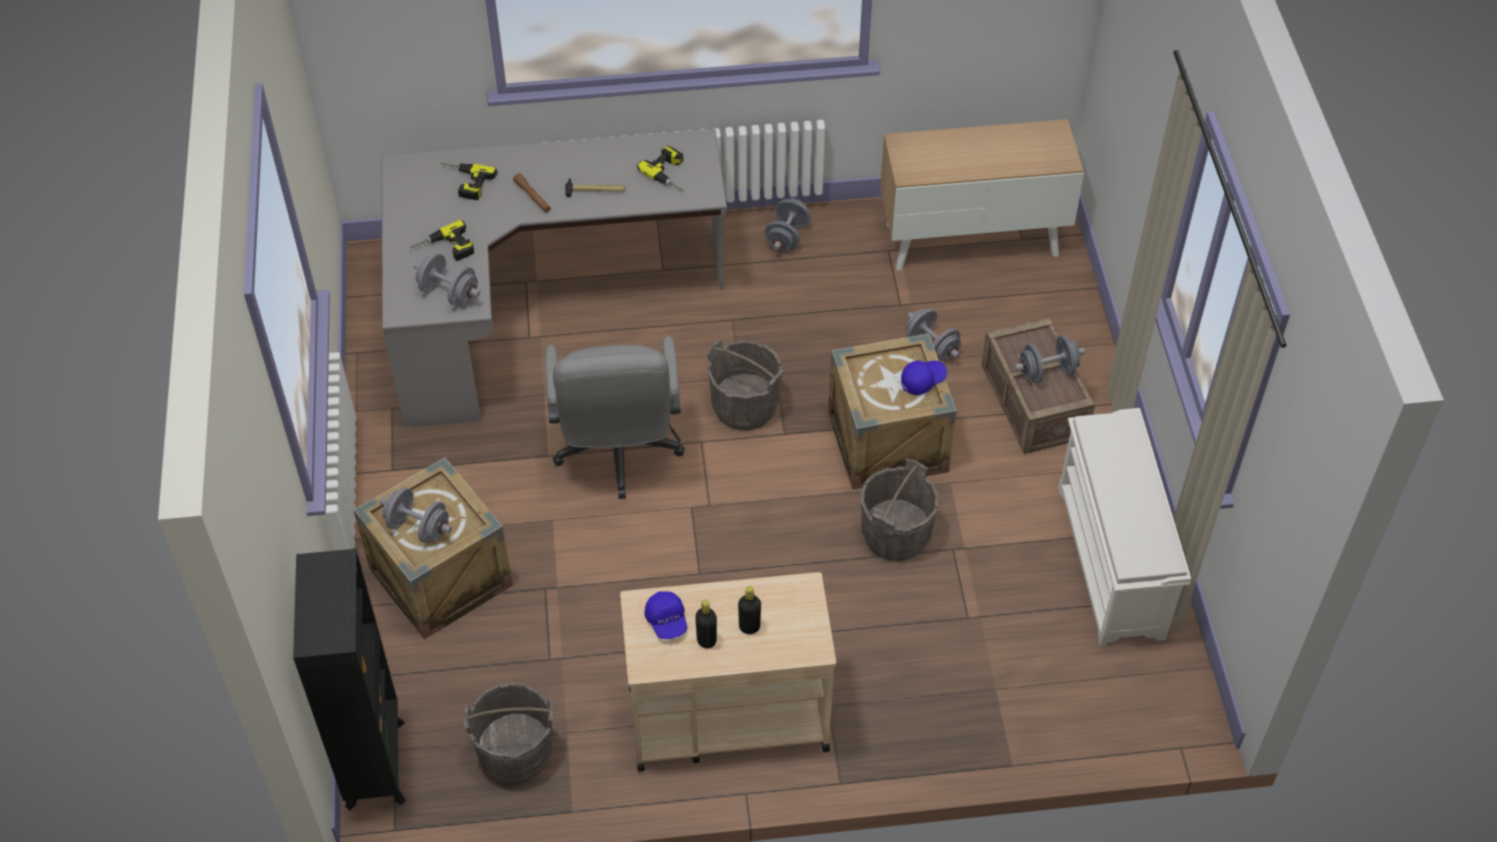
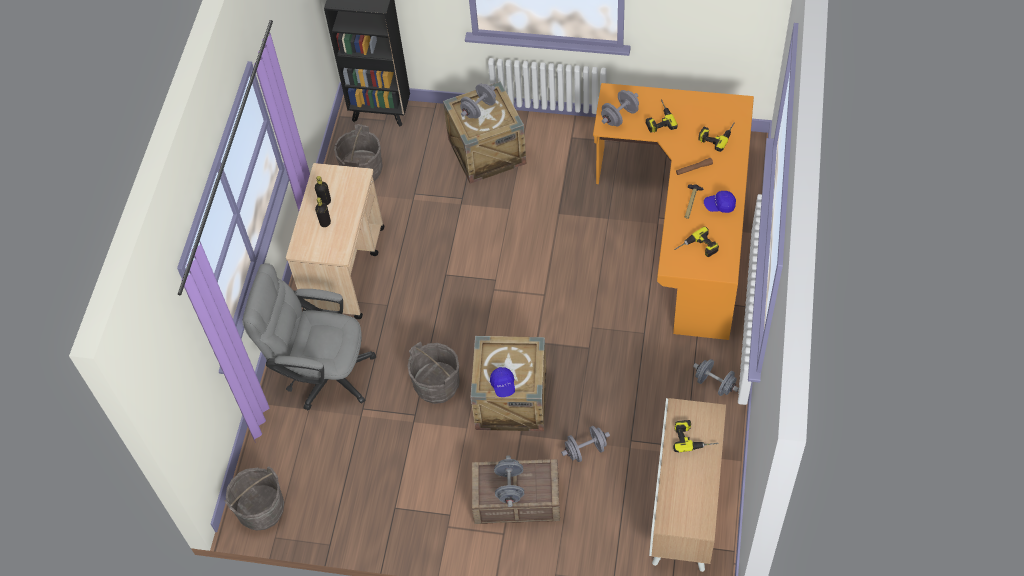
camera: 110 degrees right, 5 degrees up
grey desk [382,129,727,428] -> orange desk [593,83,754,340]
grey office chair [545,336,685,499] -> grey office chair moved to [242,263,377,411]
blue cap [644,591,687,639] -> blue cap moved to [704,191,736,213]
grey bucket [707,339,783,431] -> grey bucket moved to [224,466,284,531]
white shoe rack [1058,408,1191,646] -> none
none -> power drill [673,420,718,452]

